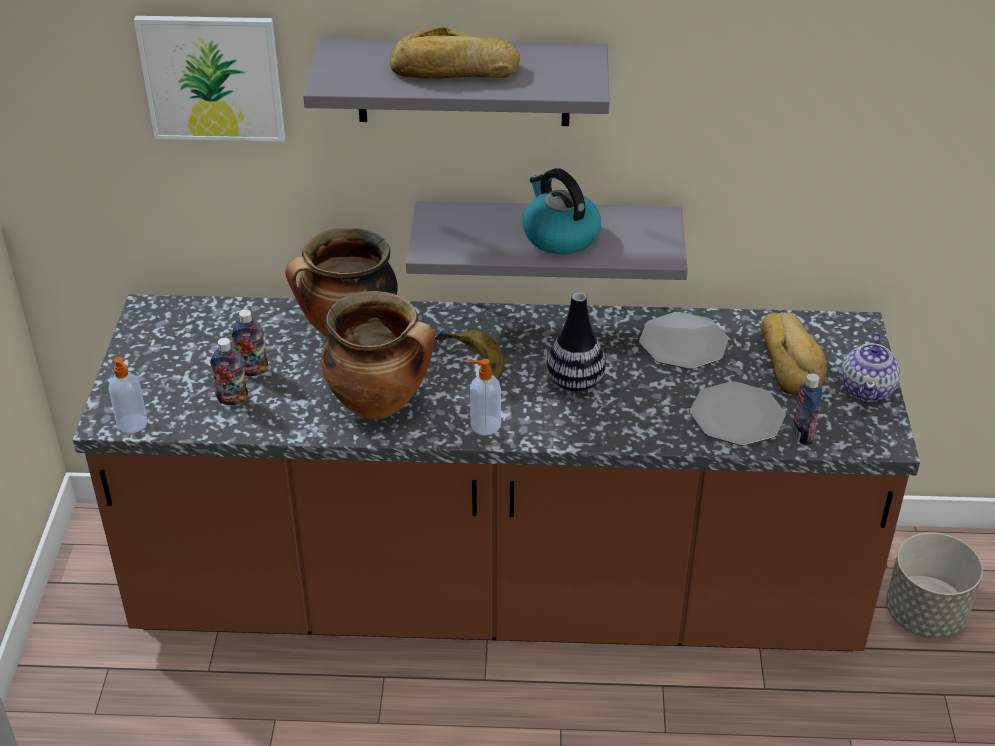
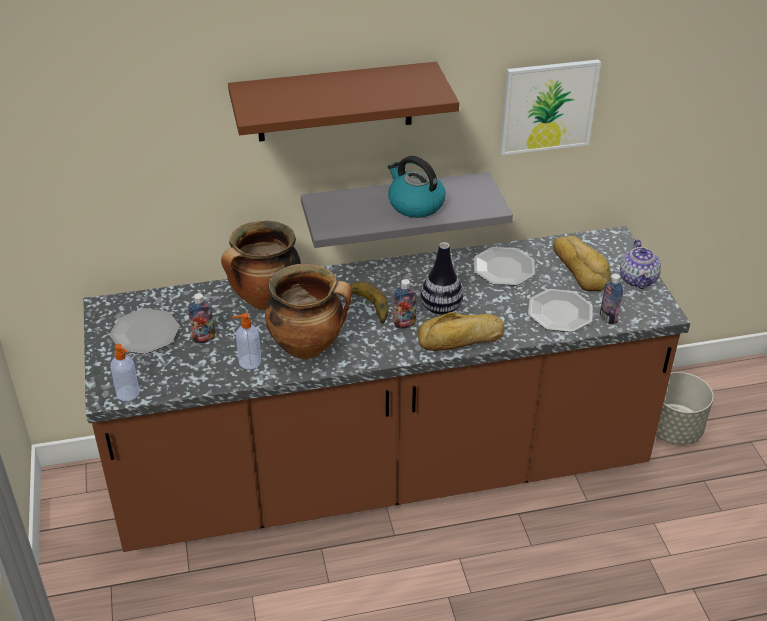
camera: 15 degrees left, 0 degrees up
picture [134,16,285,142] -> picture moved to [500,59,601,155]
bottle [210,338,248,405] -> bottle moved to [393,279,417,329]
grey shelf [303,38,610,126] -> brown shelf [228,62,459,142]
bread [390,26,520,79] -> bread moved to [418,312,504,351]
soap dispenser [467,359,501,435] -> soap dispenser moved to [232,313,261,370]
none -> plate [110,308,180,354]

